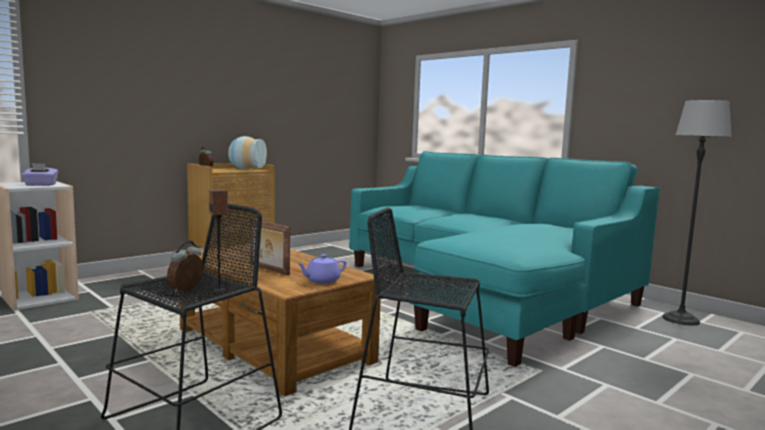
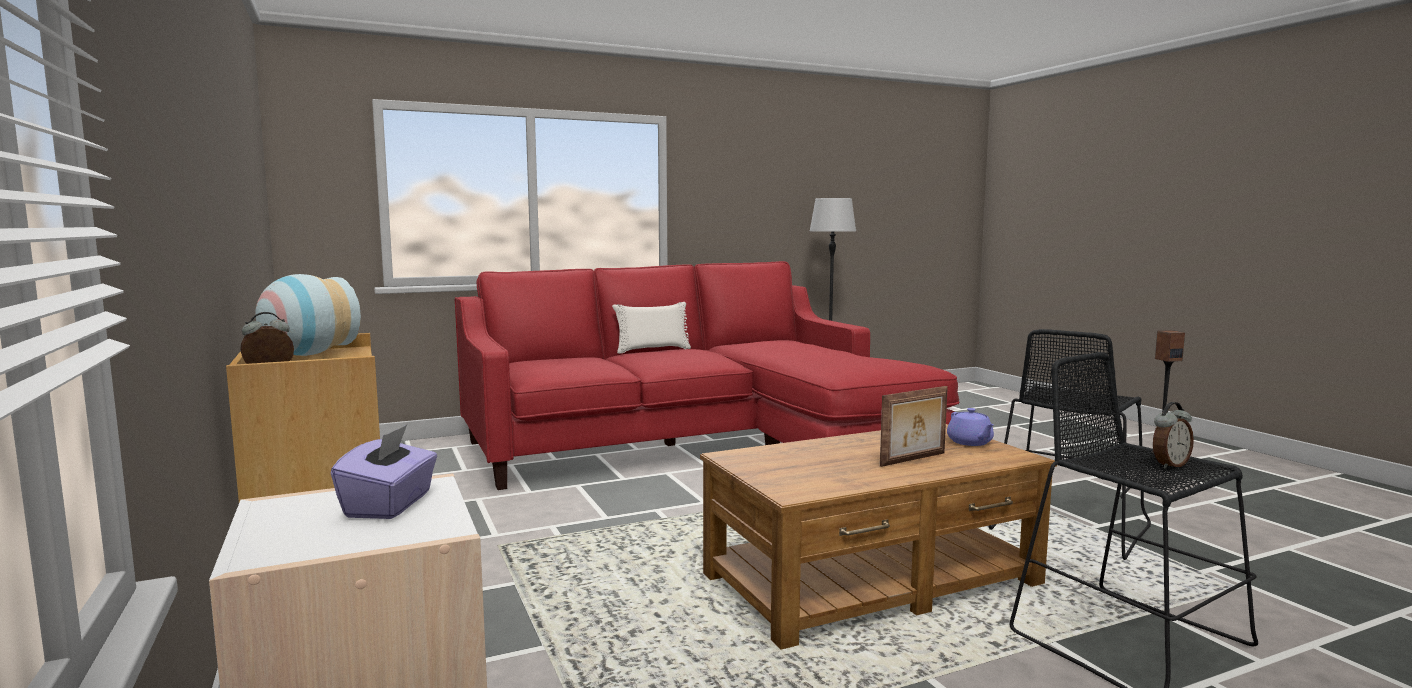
camera: 70 degrees left, 0 degrees up
alarm clock [167,241,203,293] -> alarm clock turned 75 degrees counterclockwise [1153,402,1194,469]
turquoise sofa [349,151,659,367] -> red sofa [455,261,959,490]
none -> white pillow [612,302,691,354]

